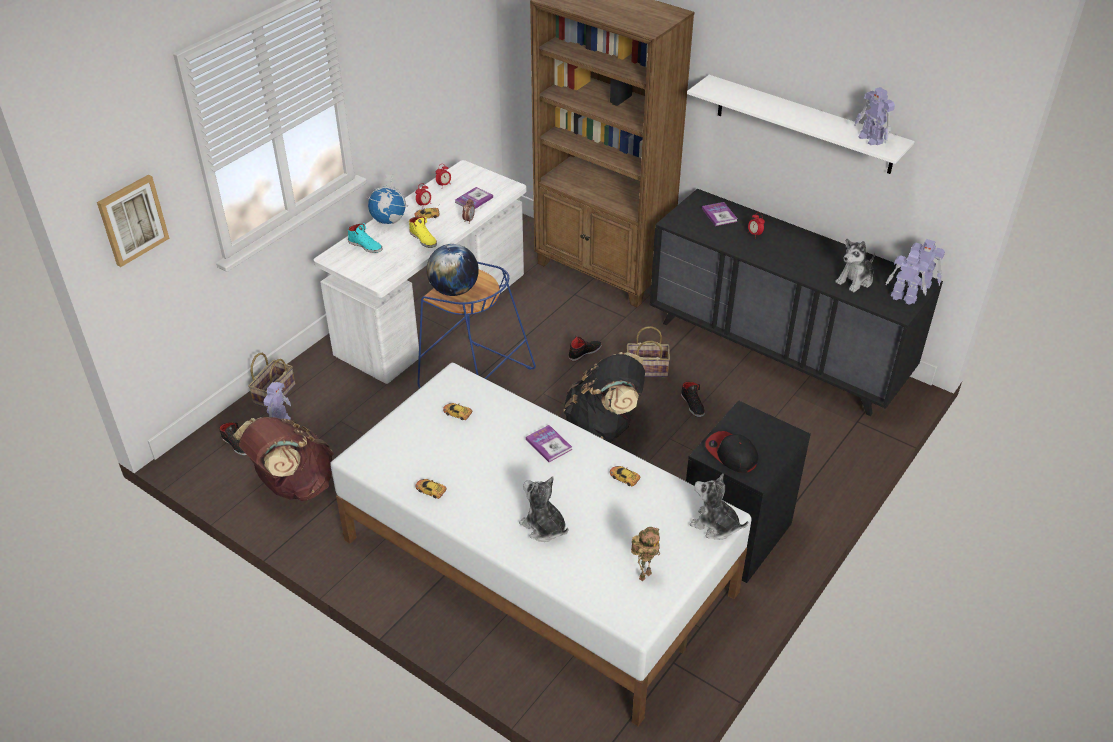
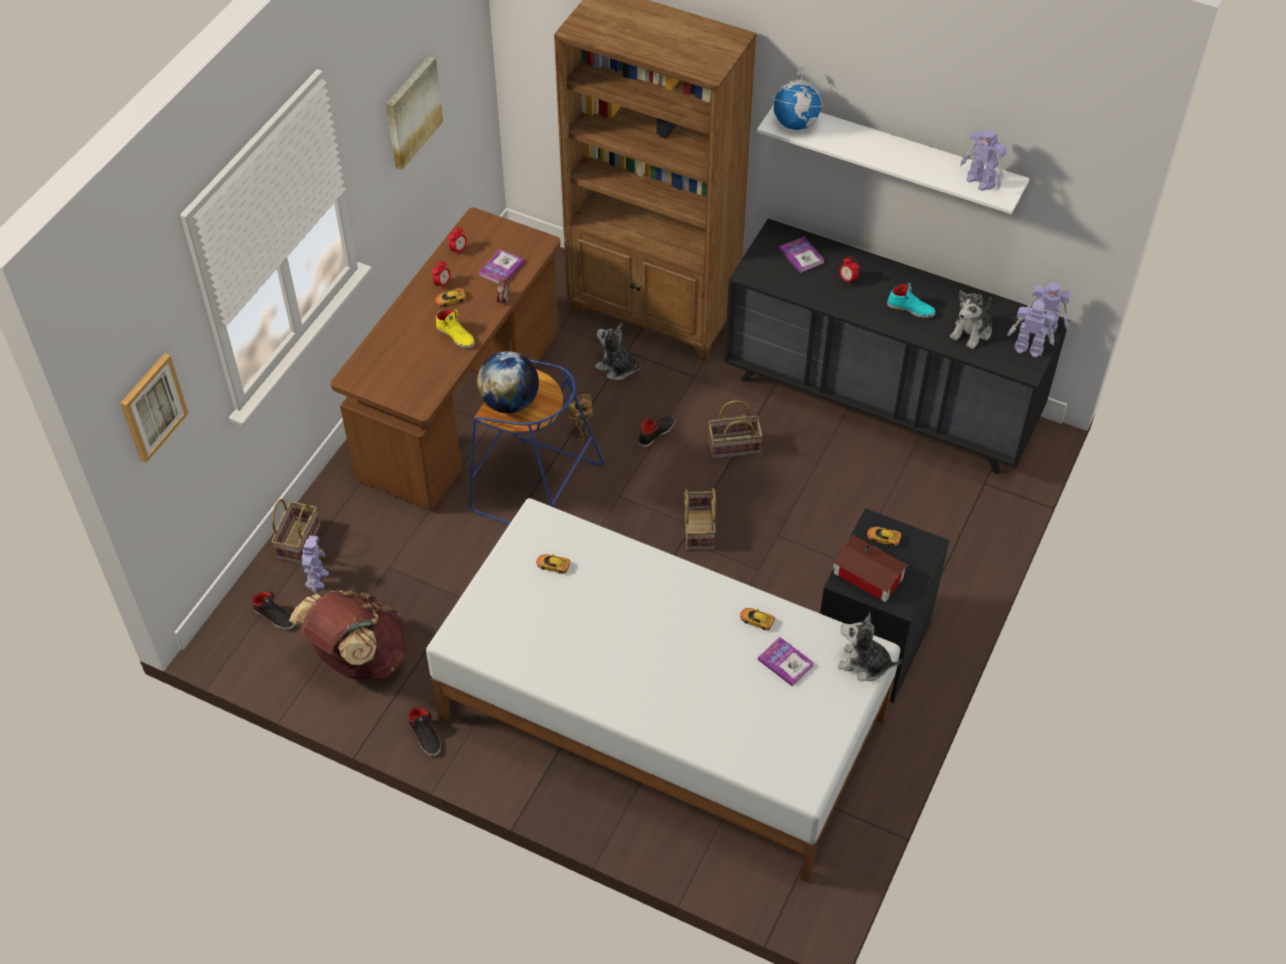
camera: 10 degrees left, 10 degrees up
white desk [314,160,526,384] -> brown desk [331,207,561,510]
turquoise shoe [348,223,382,253] -> turquoise shoe moved to [887,283,935,318]
globe [367,174,408,224] -> globe moved to [771,66,824,130]
toy car [416,479,447,499] -> toy car moved to [867,527,901,547]
plush toy [519,477,568,542] -> plush toy moved to [595,323,641,380]
book [526,425,572,462] -> book moved to [758,637,814,686]
black backpack [564,352,645,442] -> basket [684,488,716,551]
toy robot [631,527,660,581] -> toy robot moved to [569,394,594,441]
black shoe [681,382,705,417] -> black shoe moved to [408,707,441,756]
cap [705,431,758,473] -> toy house [833,536,908,602]
none -> picture [386,56,443,170]

